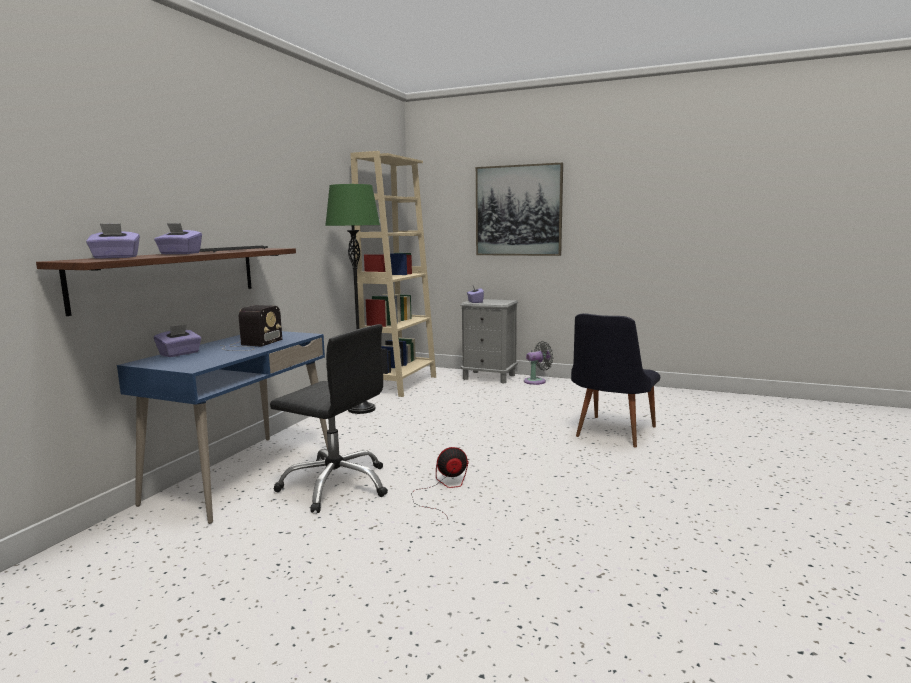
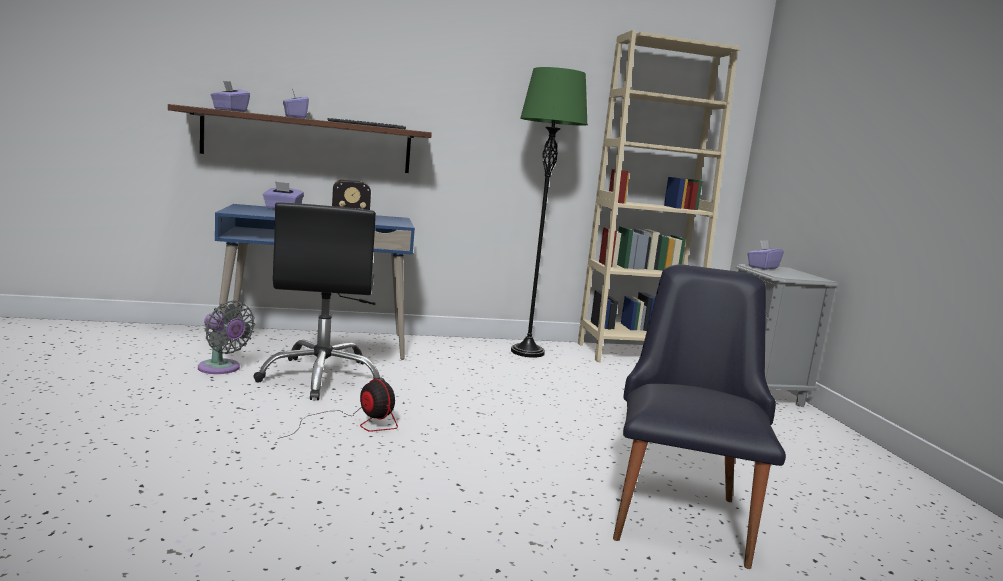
camera: 55 degrees right, 0 degrees up
picture [476,163,563,256] -> none
grey fan [524,341,553,385] -> grey fan moved to [198,300,255,374]
black chair [571,313,660,448] -> black chair turned 105 degrees clockwise [613,264,786,569]

